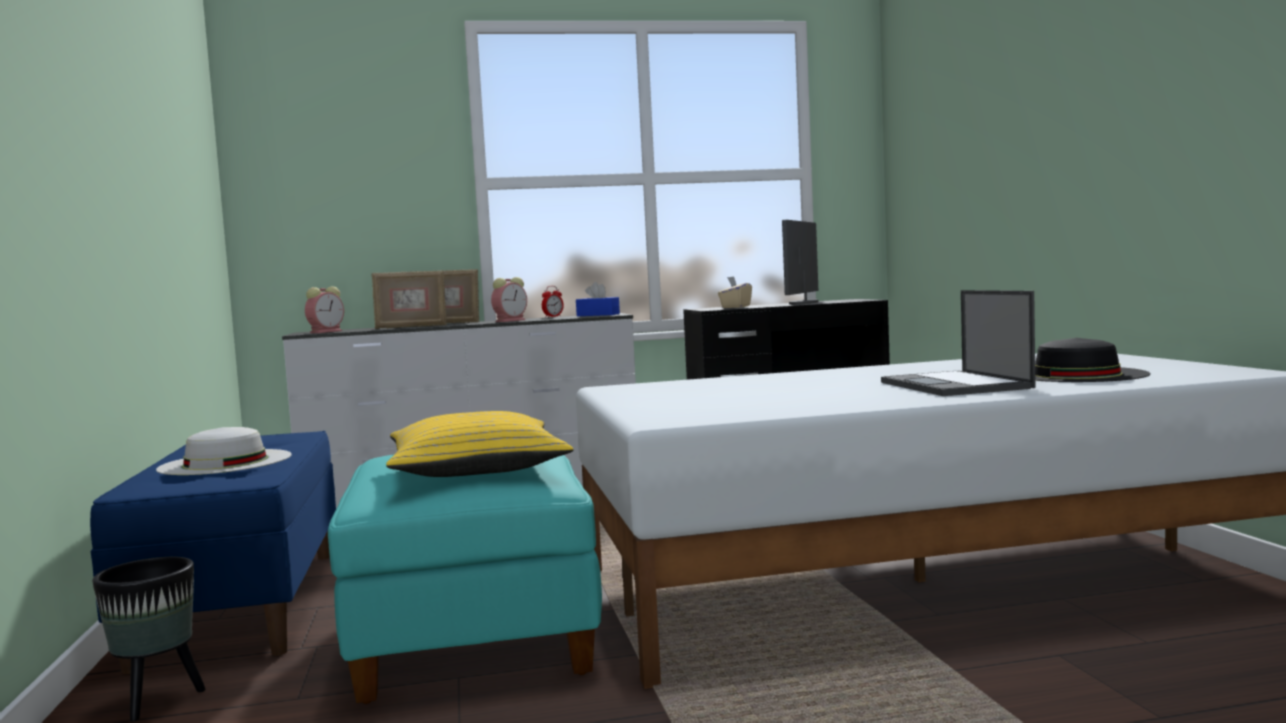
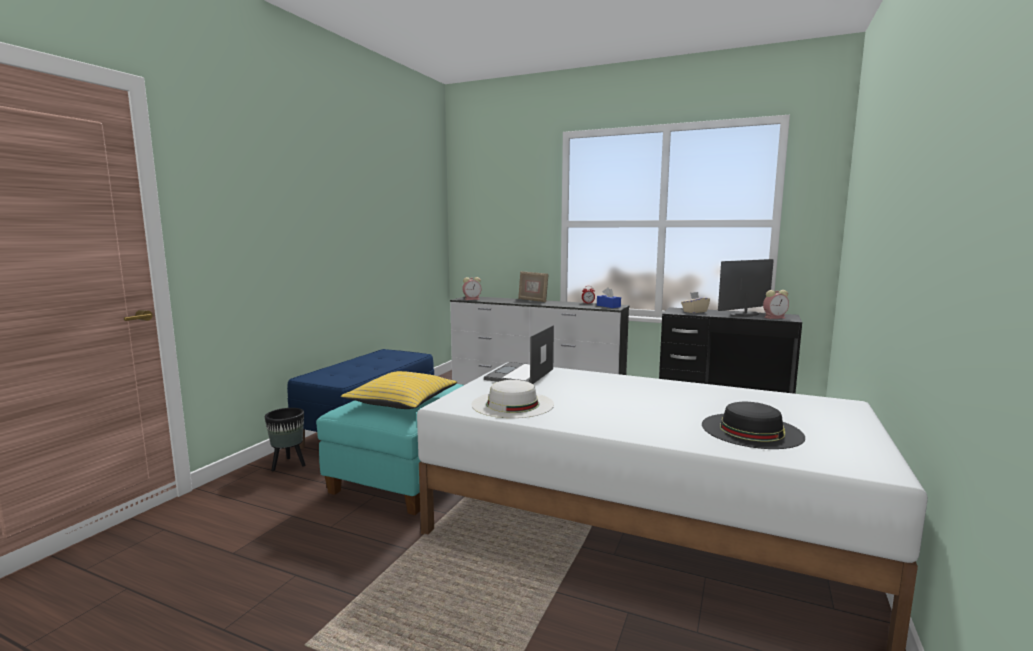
camera: 35 degrees right, 5 degrees up
white hat [156,427,292,475] -> white hat moved to [471,380,554,418]
picture frame [372,270,447,329] -> none
alarm clock [491,277,527,322] -> alarm clock moved to [763,290,789,319]
laptop [881,290,1036,396] -> laptop moved to [484,325,554,384]

